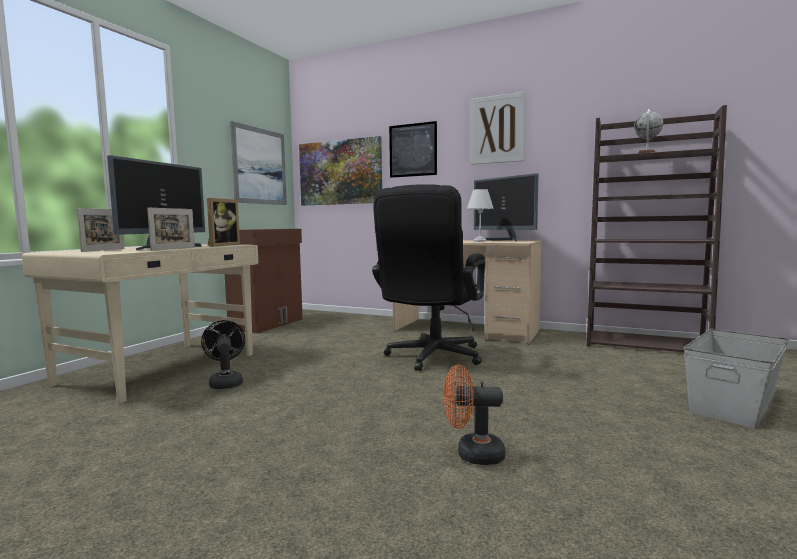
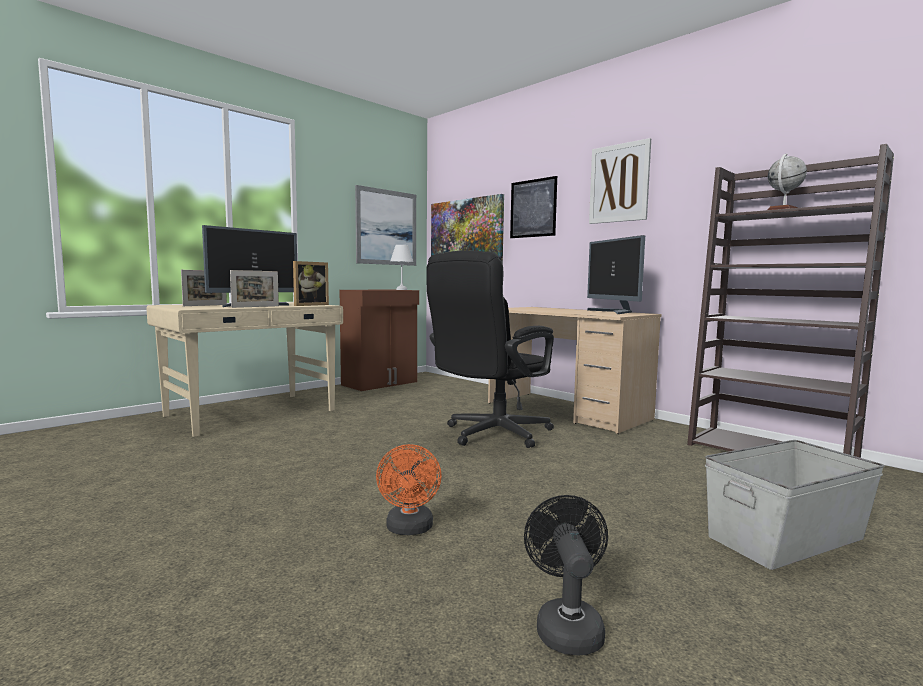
camera: 20 degrees right, 0 degrees up
black fan [201,320,245,389] -> black fan moved to [524,495,608,655]
orange fan [443,364,505,465] -> orange fan turned 120 degrees counterclockwise [376,444,442,535]
white table lamp [467,189,494,242] -> white table lamp moved to [390,245,413,290]

